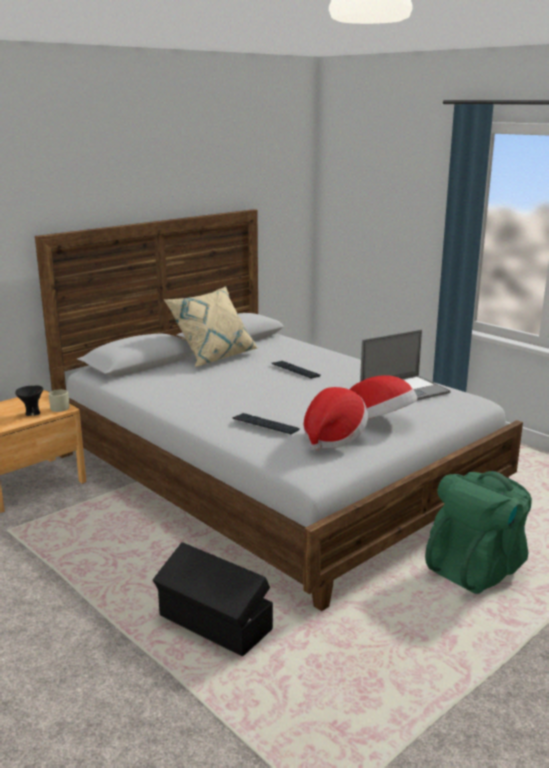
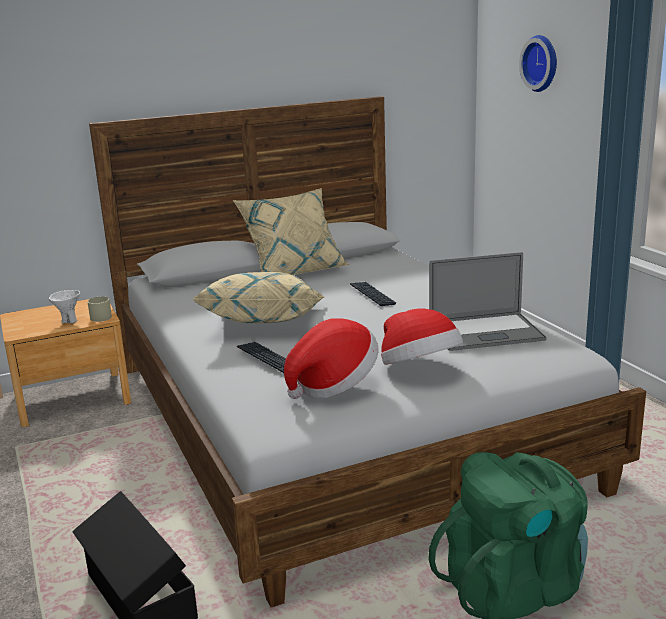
camera: 20 degrees right, 0 degrees up
black bowl [15,385,43,416] -> white bowl [49,290,80,323]
none -> beige pillow [191,272,324,323]
none -> wall clock [519,35,557,92]

